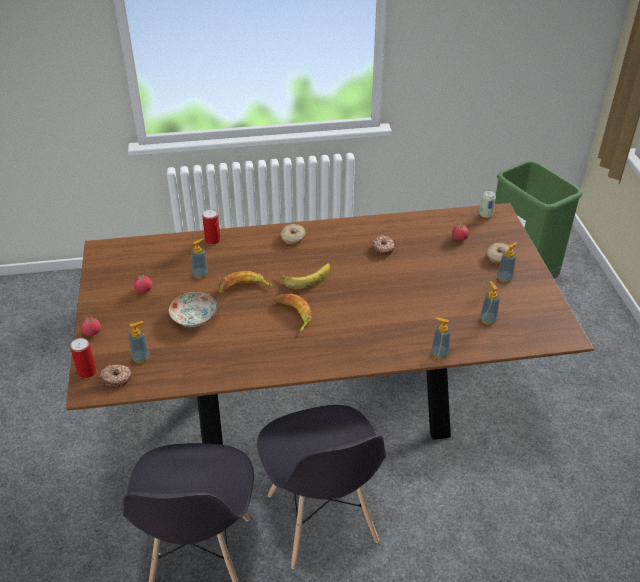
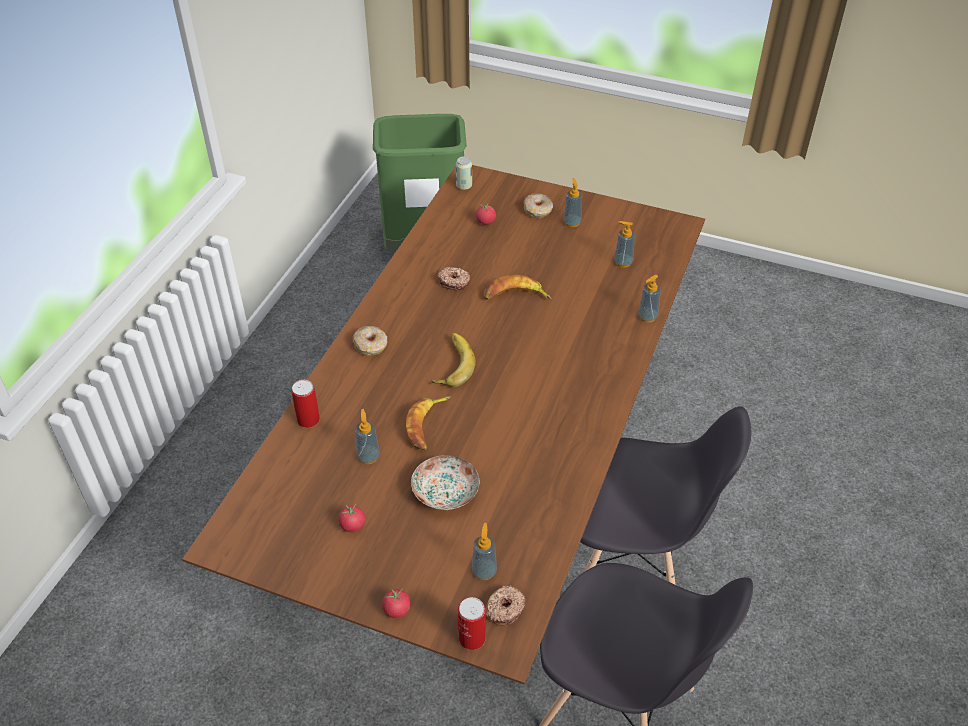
camera: 60 degrees left, 5 degrees up
banana [275,293,311,332] -> banana moved to [484,275,551,300]

